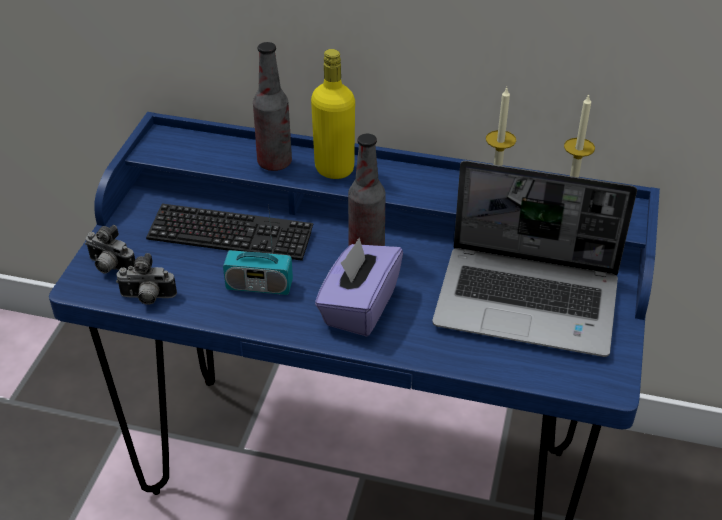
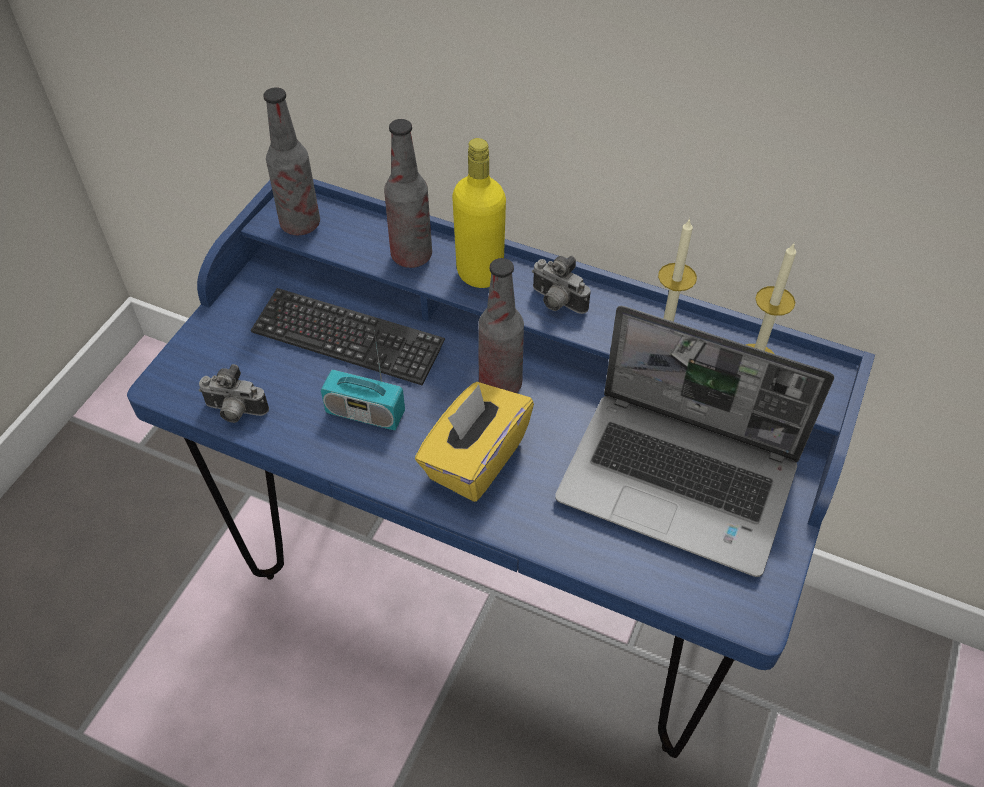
camera: 10 degrees right, 10 degrees up
camera [85,225,135,273] -> camera moved to [532,256,590,314]
purple tissue box [315,238,403,337] -> yellow tissue box [415,382,534,502]
none -> bottle [263,87,320,235]

